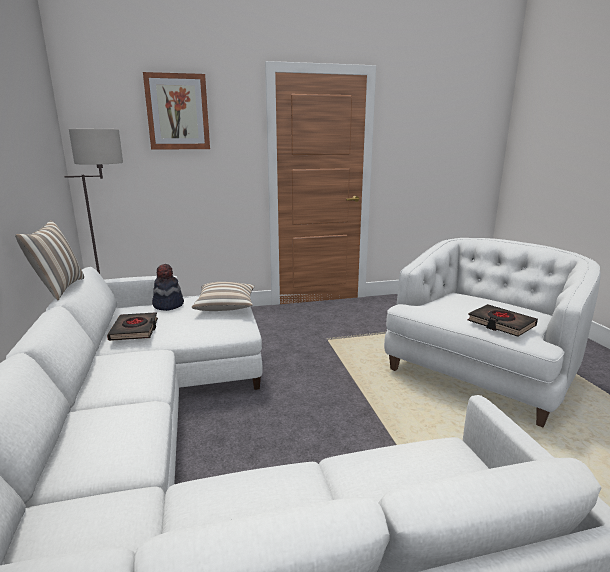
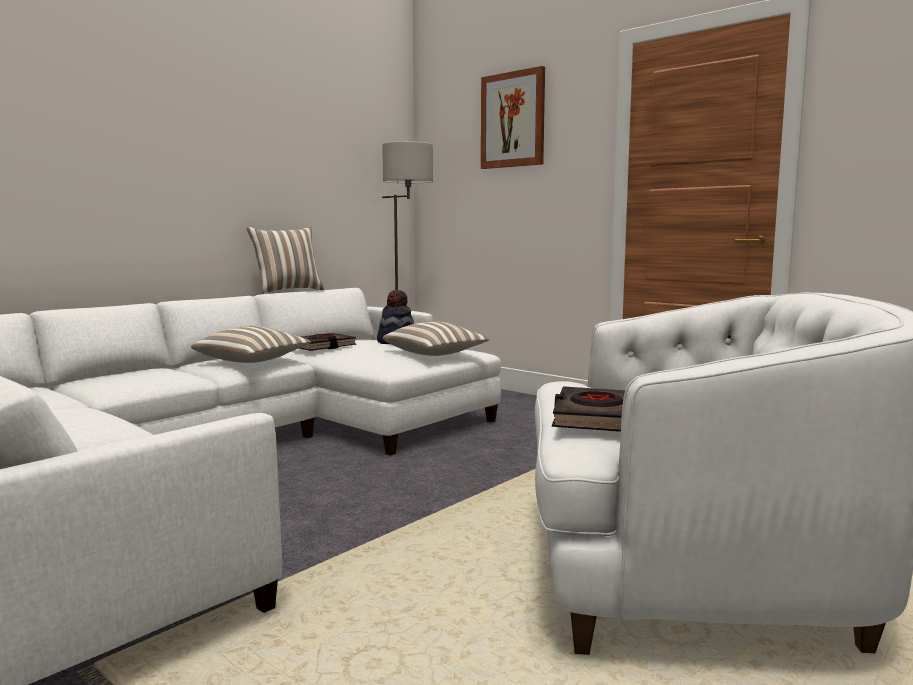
camera: 55 degrees right, 10 degrees down
none -> pillow [191,326,311,363]

